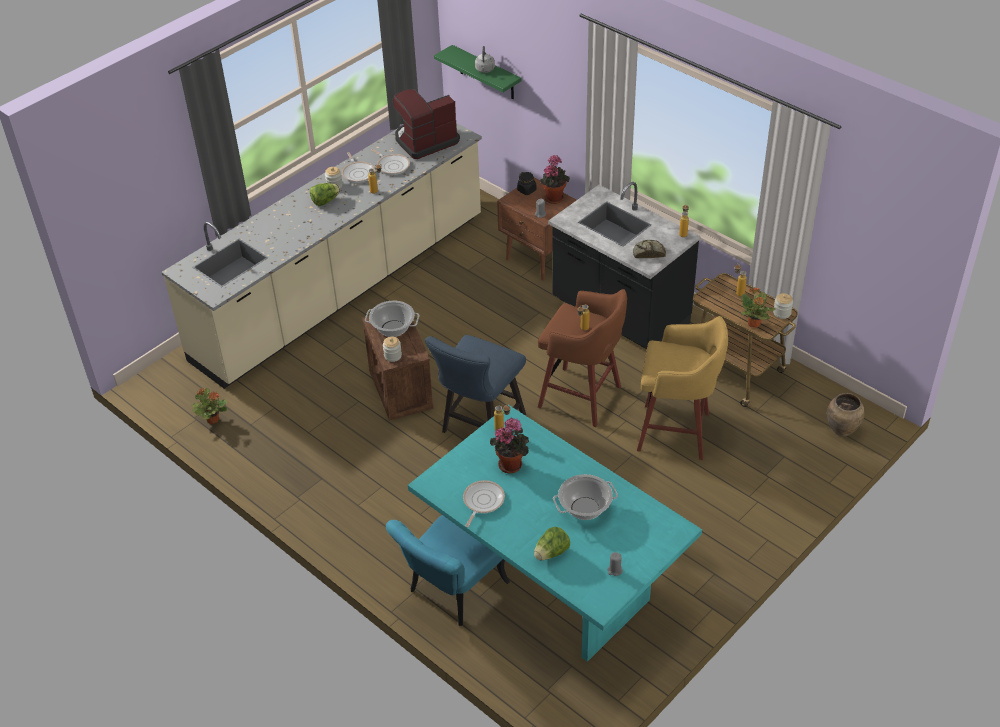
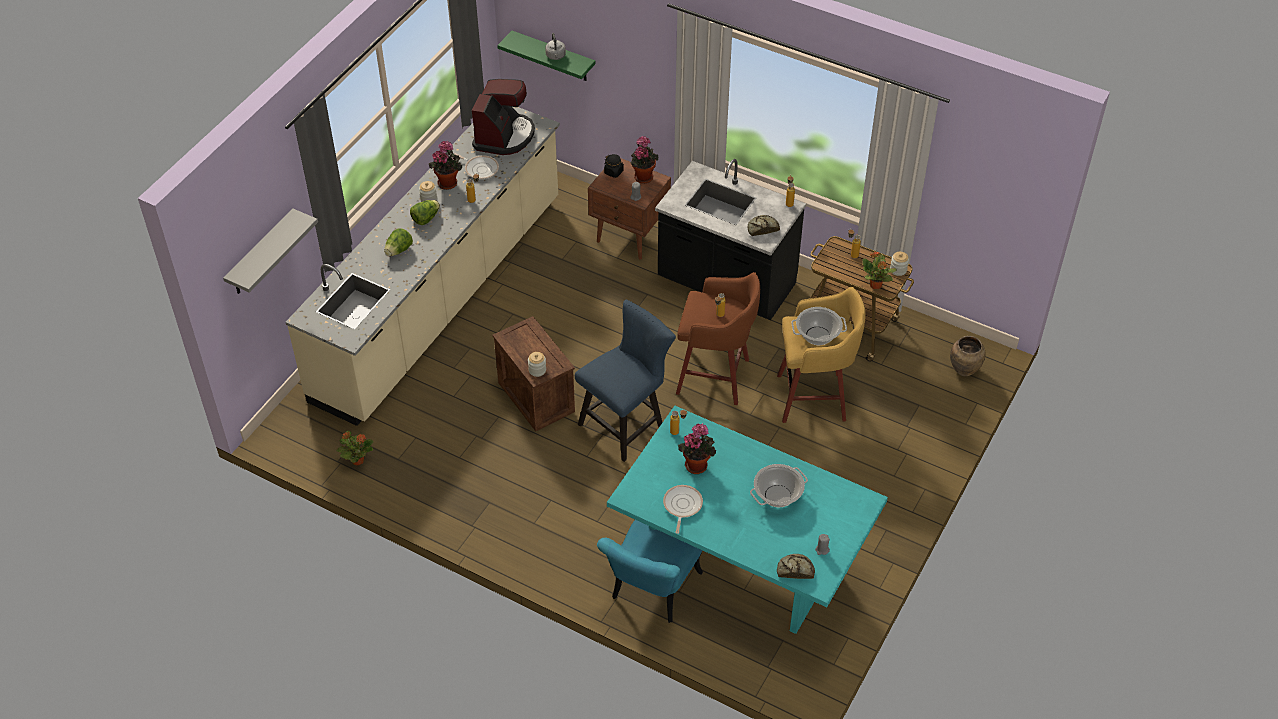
camera: 15 degrees left, 5 degrees up
frying pan [342,152,375,183] -> potted plant [429,141,462,190]
cooking pot [365,301,419,337] -> cooking pot moved to [791,307,847,345]
coffee machine [393,89,460,159] -> coffee machine turned 150 degrees clockwise [472,79,535,155]
blue chair [425,335,526,433] -> blue chair turned 150 degrees counterclockwise [575,299,676,462]
lettuce [534,527,570,560] -> lettuce moved to [384,229,413,256]
none -> grey shelf [223,208,318,294]
none -> bread [777,554,815,579]

